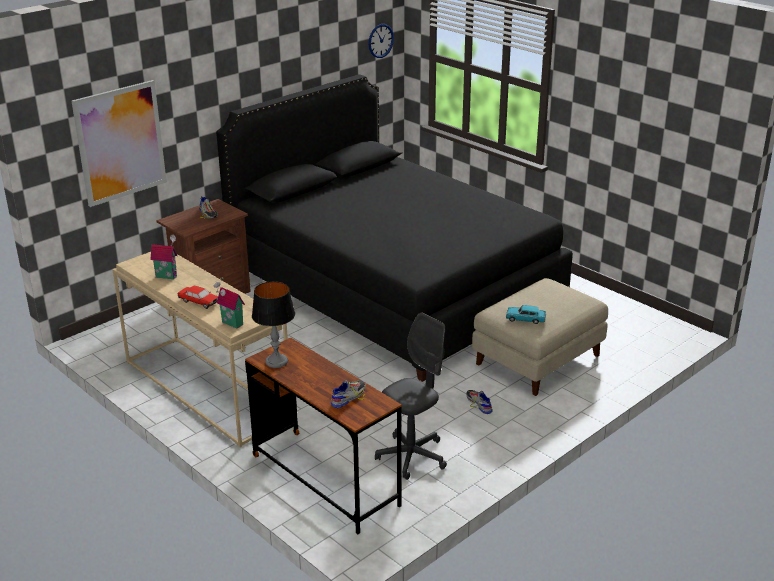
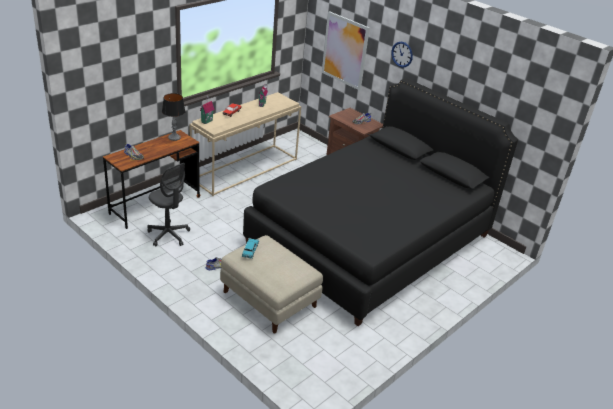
camera: 85 degrees right, 5 degrees up
wall clock [368,24,394,58] -> wall clock moved to [391,42,413,68]

